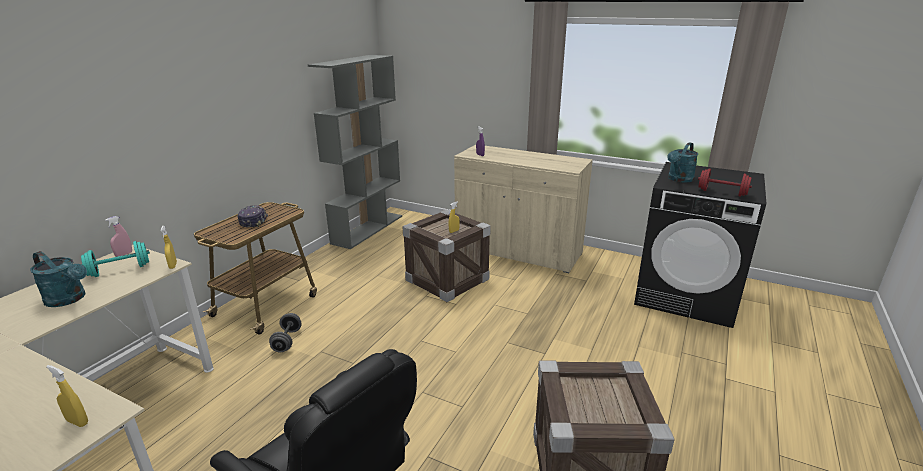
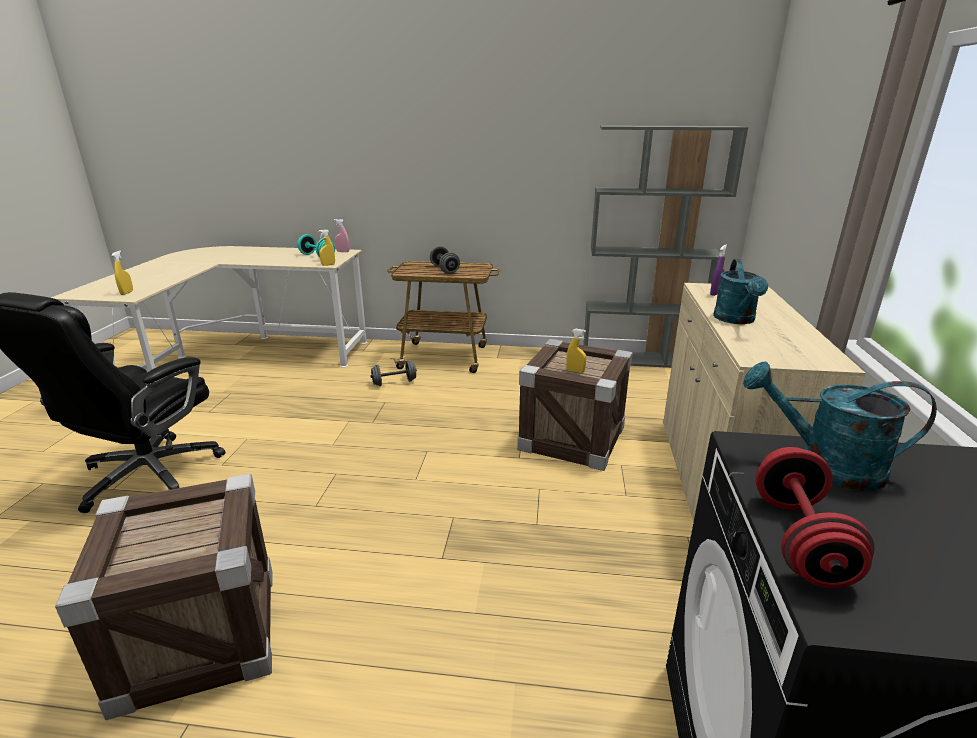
camera: 70 degrees right, 0 degrees up
turquoise watering can [30,251,87,307] -> turquoise watering can moved to [713,259,768,324]
cap [237,205,268,227] -> grey dumbbell [430,246,460,274]

